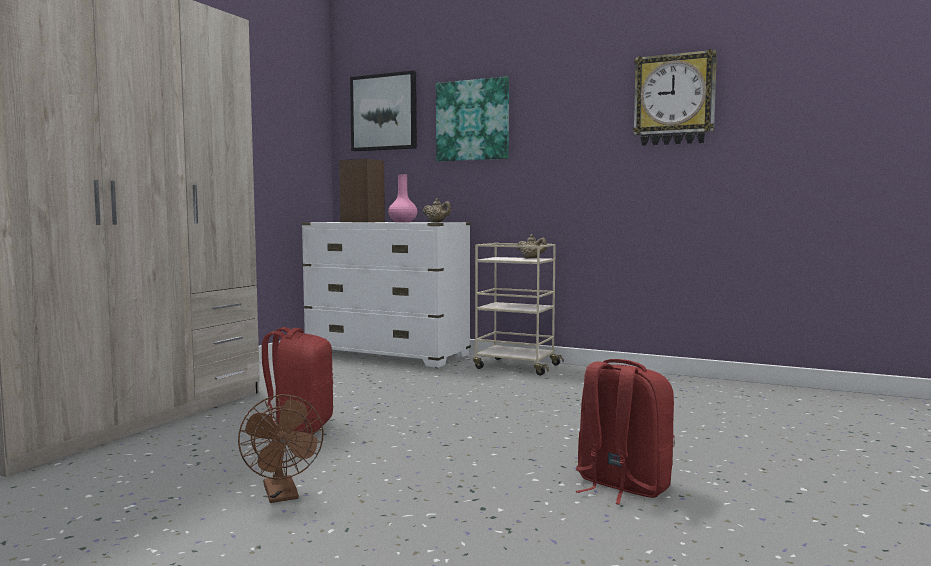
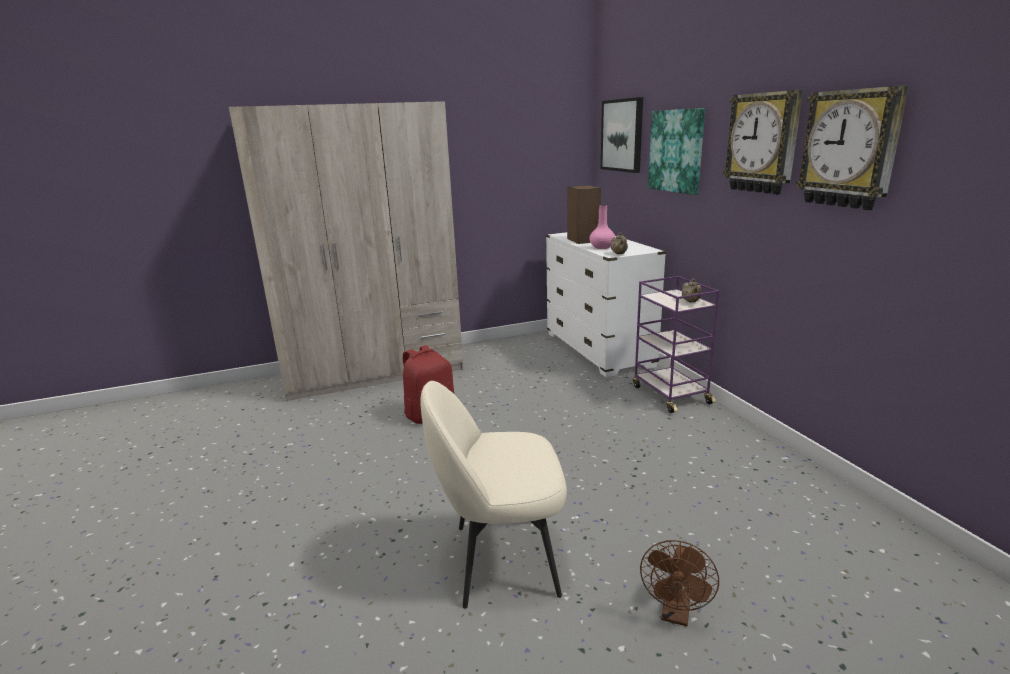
camera: 45 degrees right, 15 degrees up
brown fan [238,395,324,503] -> brown fan moved to [640,540,719,626]
beige cart [473,243,564,376] -> purple cart [633,276,720,413]
red backpack [576,359,674,505] -> beige chair [421,381,567,609]
none -> wall clock [723,90,803,195]

